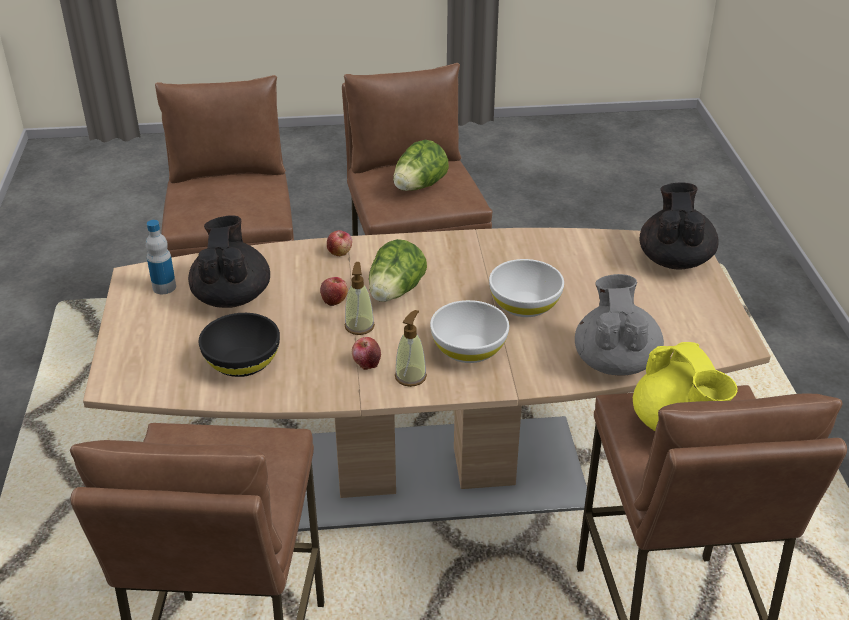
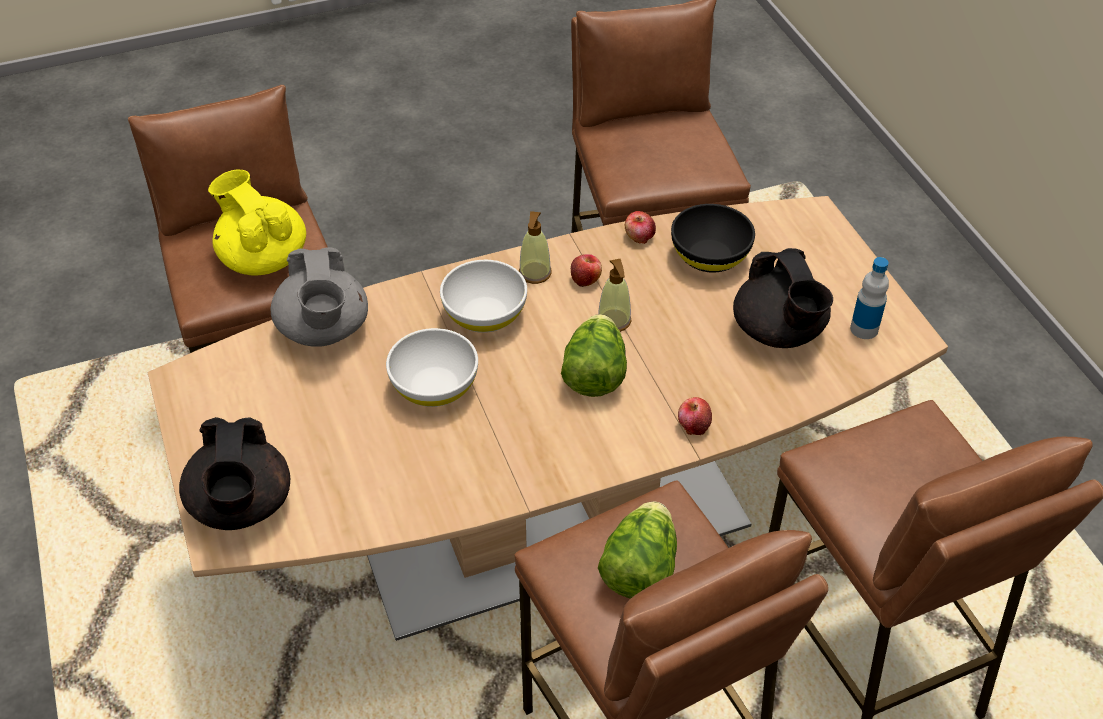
camera: 165 degrees right, 10 degrees up
apple [320,277,348,306] -> apple moved to [625,211,656,244]

